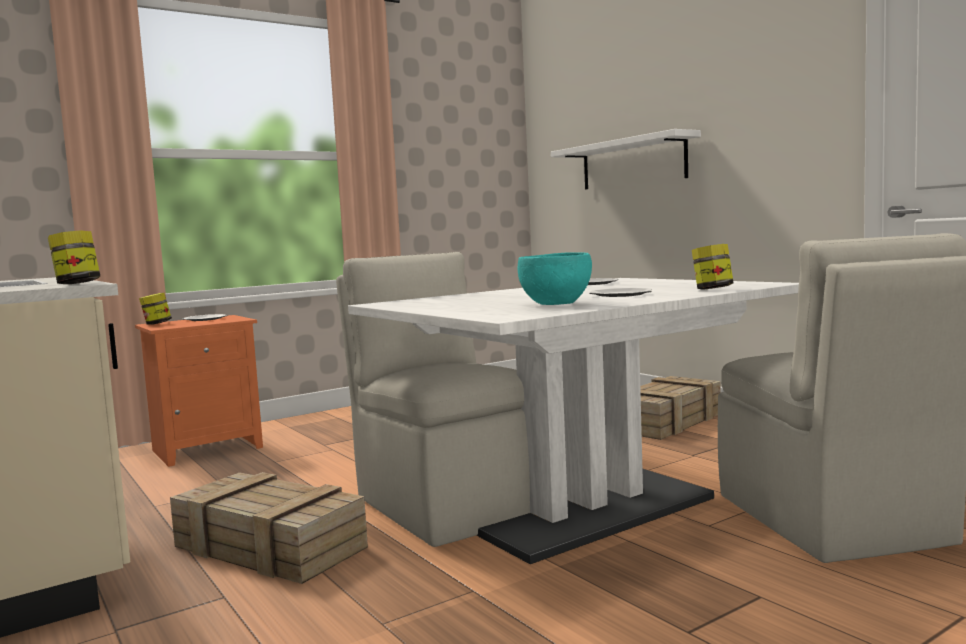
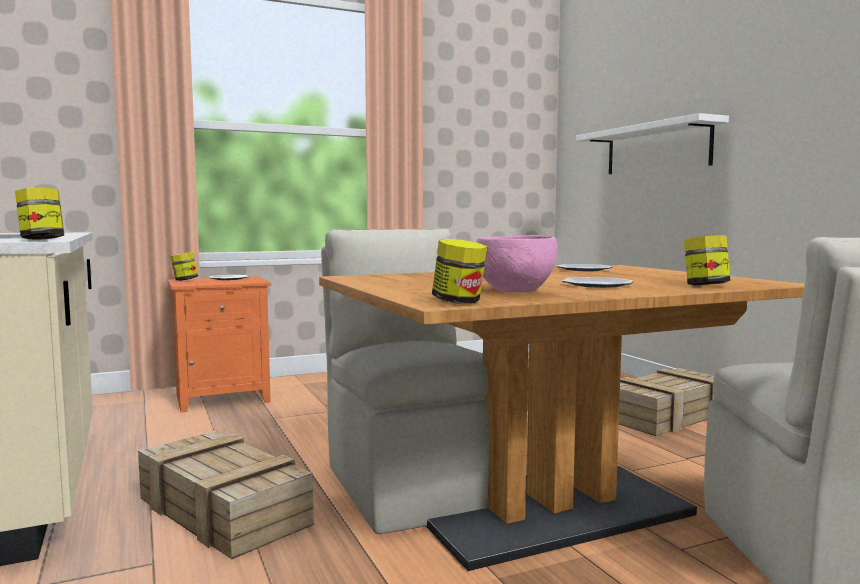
camera: 10 degrees right, 0 degrees up
white dining table [348,278,799,564] -> brown dining table [319,265,805,571]
turquoise bowl [517,252,592,305] -> pink bowl [476,235,558,292]
none -> jar [432,239,487,304]

